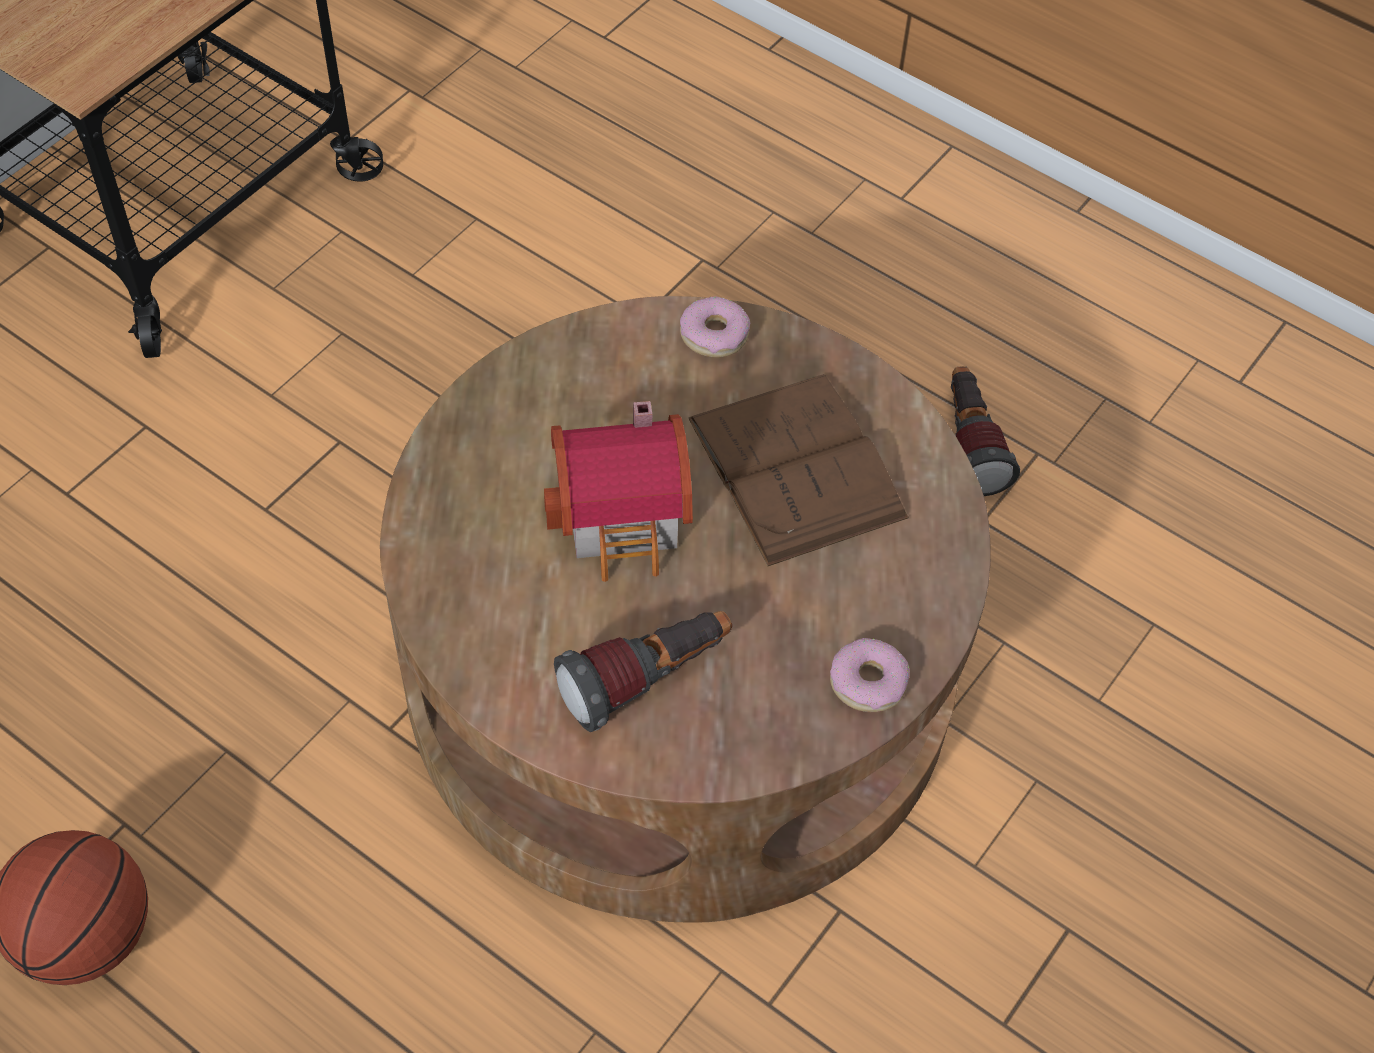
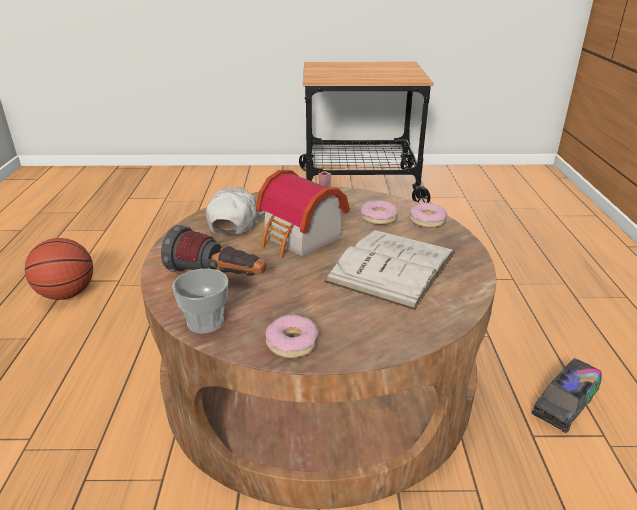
camera: 55 degrees right, 25 degrees down
brown book [688,374,909,566] -> white book [324,230,455,310]
flashlight [951,366,1020,496] -> toy truck [532,358,602,433]
none -> cup [172,269,228,334]
none -> white cap [206,187,265,234]
none -> donut [361,200,398,225]

